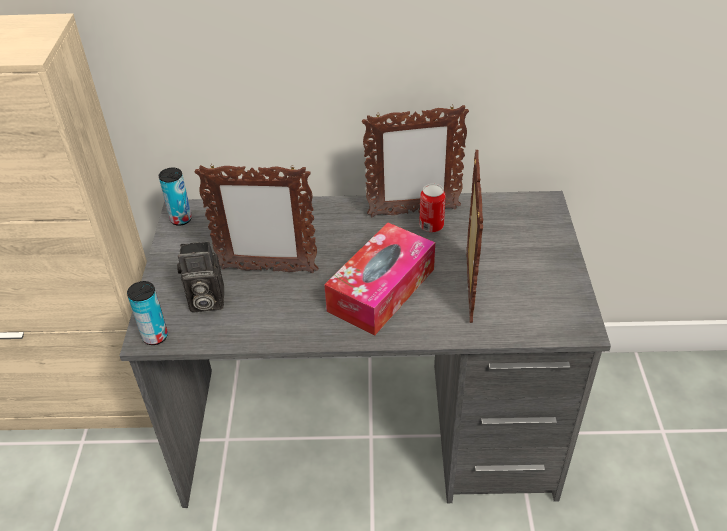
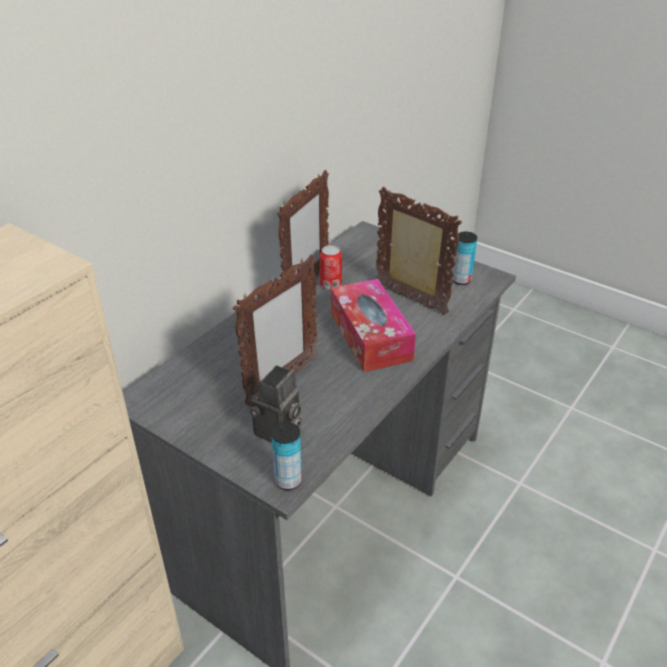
camera: 55 degrees left, 5 degrees down
can [159,168,192,226] -> can moved to [452,231,477,285]

